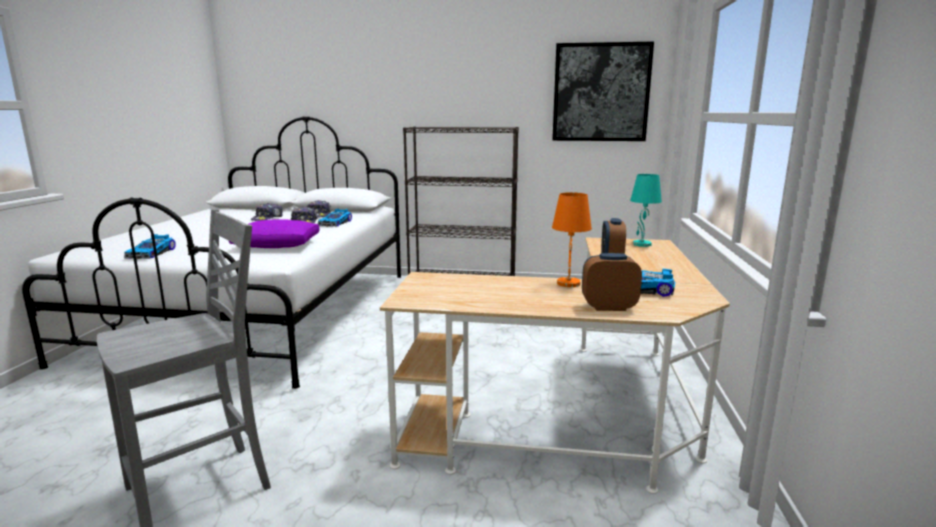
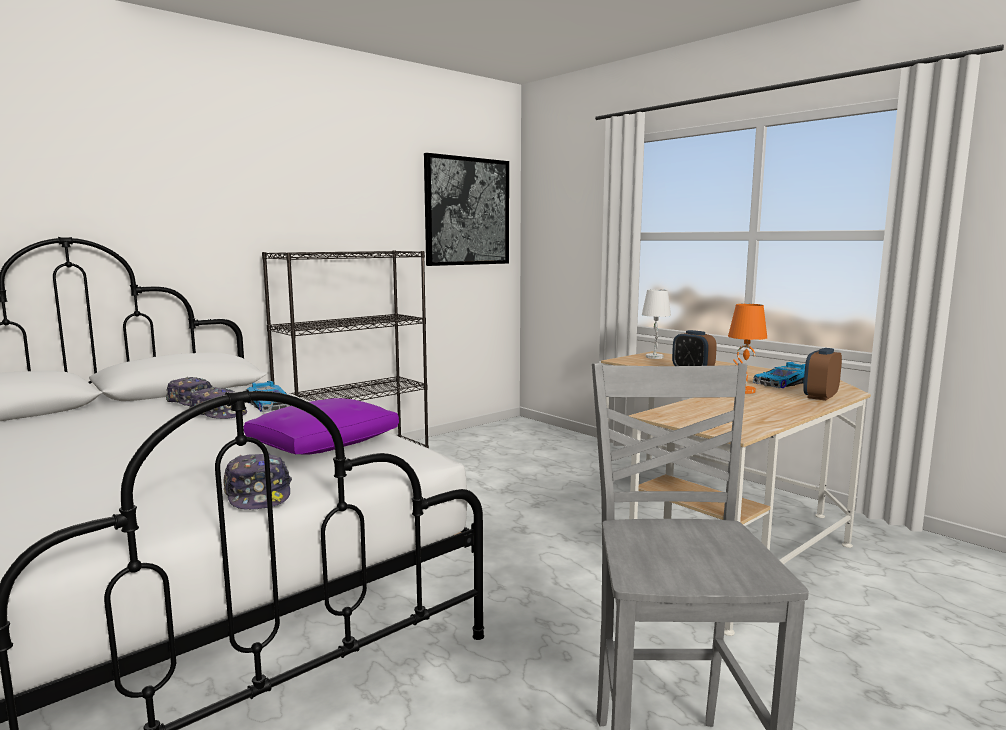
camera: 50 degrees left, 5 degrees down
toy car [124,234,176,259] -> none
cap [251,203,283,221] -> cap moved to [223,453,292,510]
turquoise table lamp [630,174,662,247] -> white table lamp [642,289,671,359]

